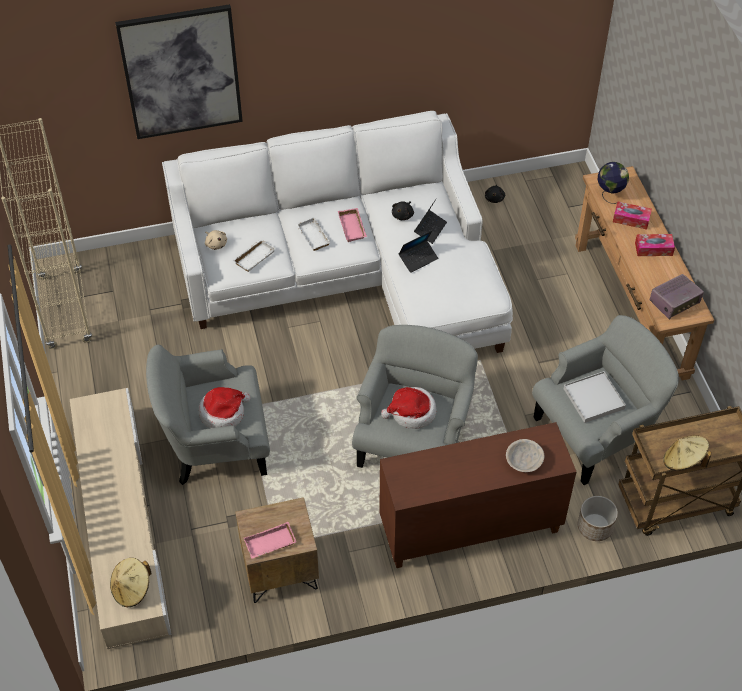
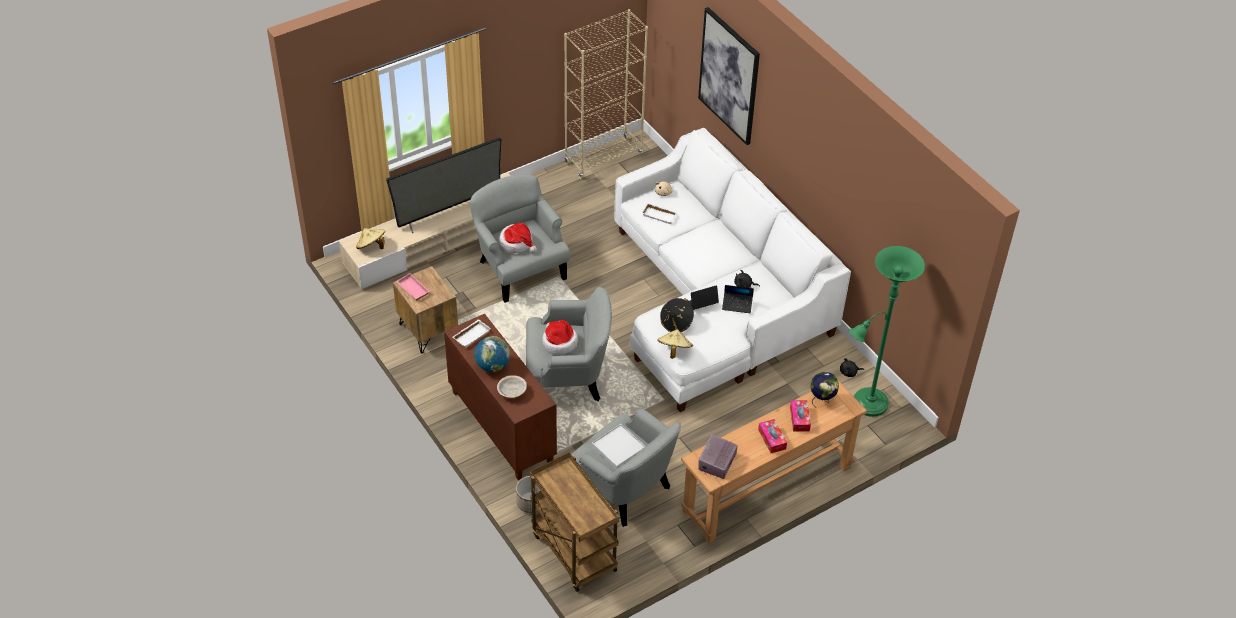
camera: 70 degrees right, 5 degrees down
white tray [295,217,331,251] -> white tray moved to [453,319,491,348]
pink tray [338,208,367,242] -> none
laptop [399,231,438,273] -> laptop turned 120 degrees clockwise [688,285,719,310]
radio [649,274,704,319] -> radio turned 75 degrees clockwise [698,434,738,479]
beige hat [663,435,712,471] -> beige hat moved to [657,329,693,359]
none -> television [386,137,502,233]
none -> globe [474,336,510,372]
none -> black hat [660,298,694,332]
none -> green floor lamp [849,246,925,417]

